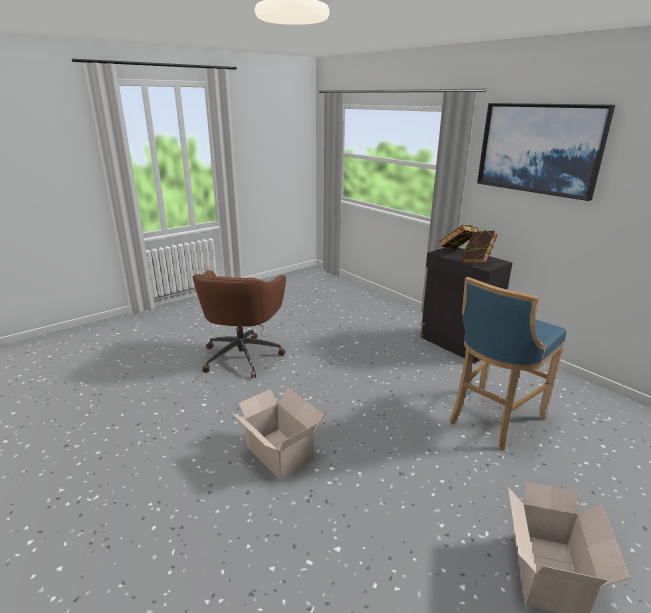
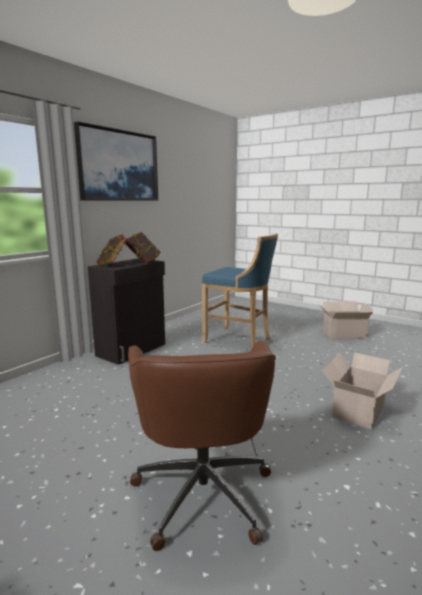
camera: 105 degrees left, 10 degrees down
brown office chair [192,270,286,378] -> brown office chair turned 90 degrees clockwise [128,341,276,551]

